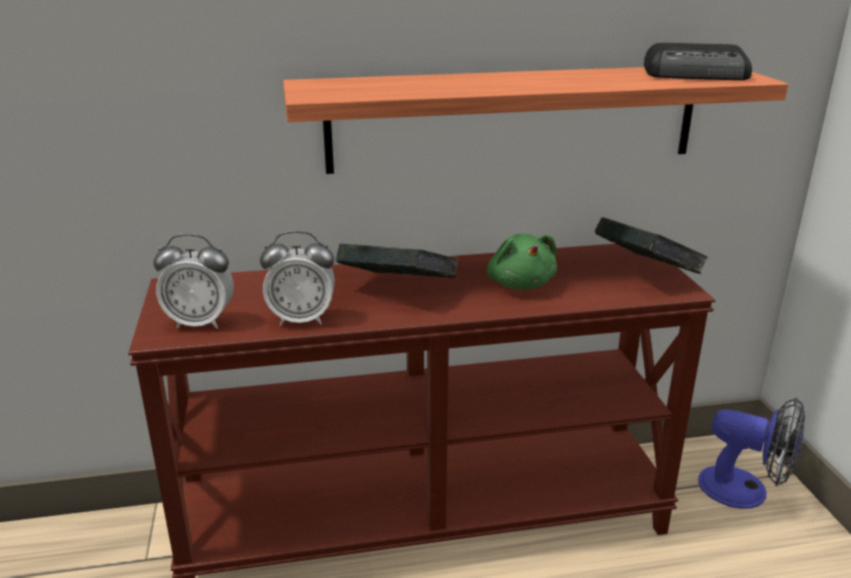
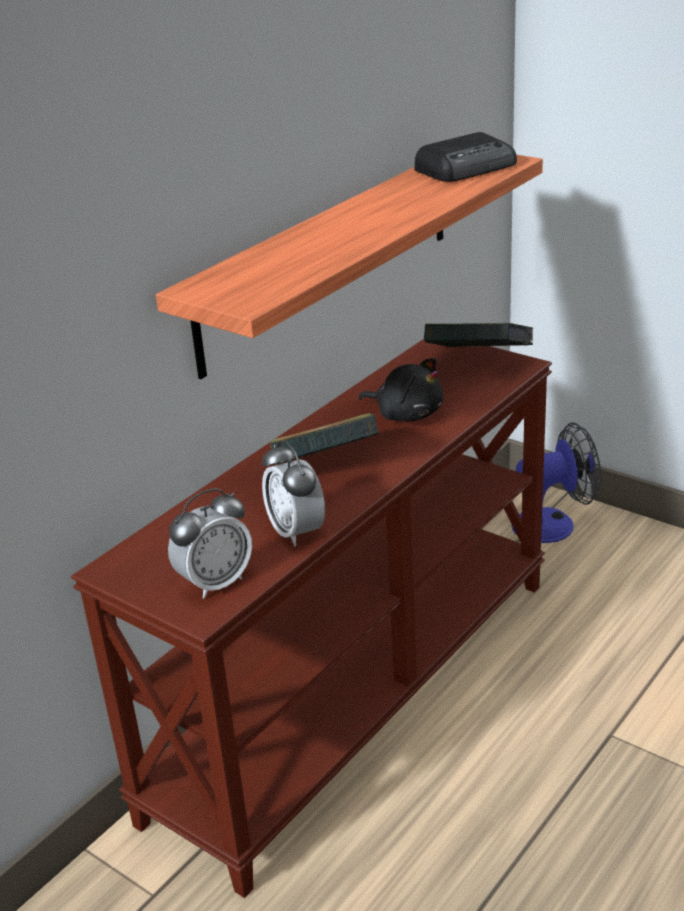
camera: 40 degrees left, 5 degrees up
alarm clock [260,231,335,325] -> alarm clock turned 105 degrees clockwise [262,440,325,547]
green plush toy [487,233,557,290] -> black plush toy [358,358,444,421]

